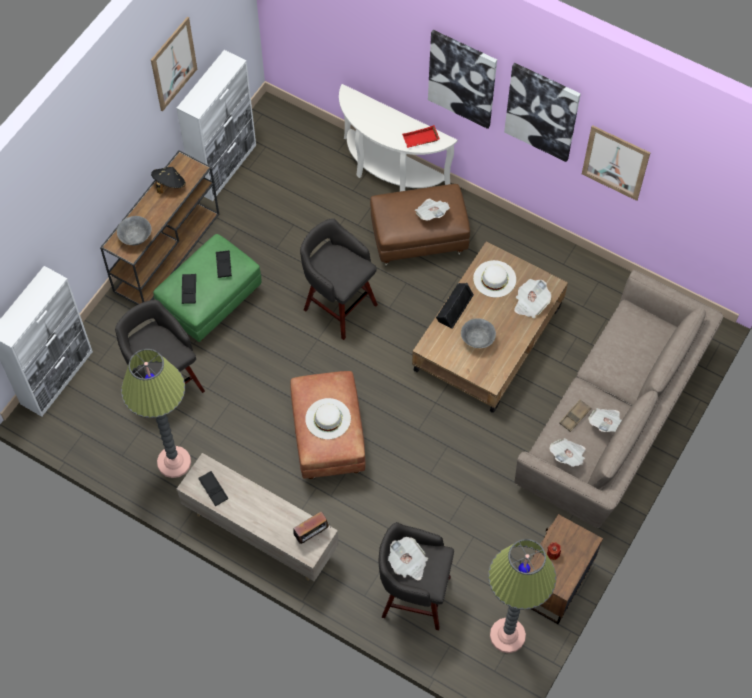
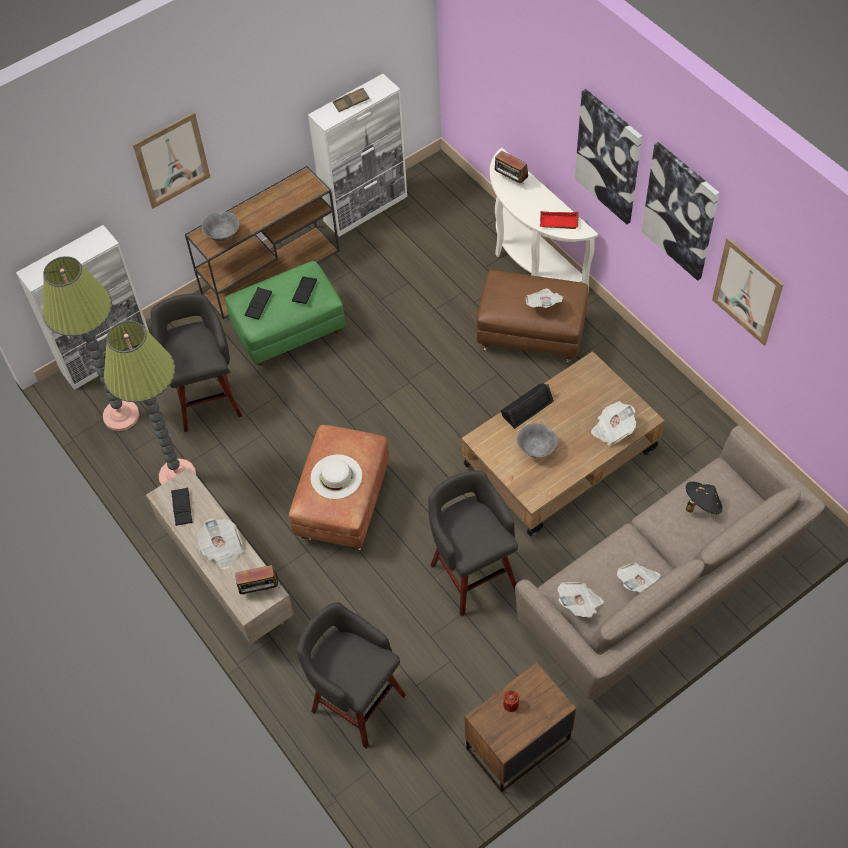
camera: 25 degrees right, 5 degrees down
picture [151,17,197,112] -> picture moved to [132,112,210,209]
black hat [151,167,186,193] -> black hat moved to [686,481,723,514]
grey stool [300,218,378,340] -> grey stool moved to [428,470,518,616]
newspaper [388,537,428,581] -> newspaper moved to [197,518,244,570]
white hat [473,260,516,297] -> none
floor lamp [488,539,556,653] -> floor lamp moved to [43,256,139,431]
brown tray [559,399,591,432] -> brown tray moved to [333,88,369,112]
none -> radio [495,150,529,185]

